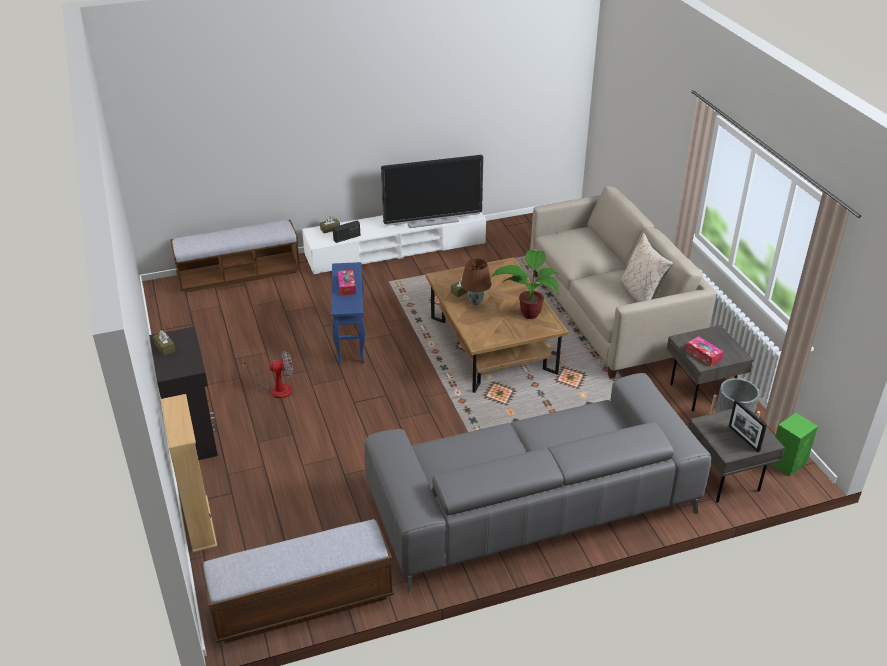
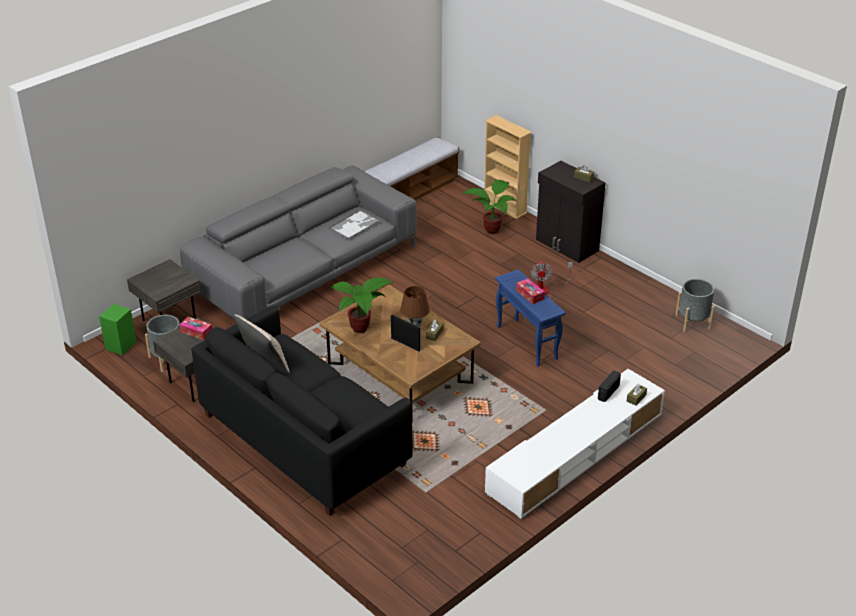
camera: 155 degrees right, 0 degrees up
bench [170,220,301,293] -> none
fan [242,351,293,398] -> fan turned 45 degrees counterclockwise [530,261,573,295]
television [381,155,484,228] -> none
beige sofa [530,186,716,378] -> black sofa [191,306,413,516]
picture frame [729,399,767,452] -> picture frame moved to [391,315,420,351]
none -> tray [329,210,380,240]
none -> potted plant [461,180,517,234]
none -> grey planter [676,279,715,332]

